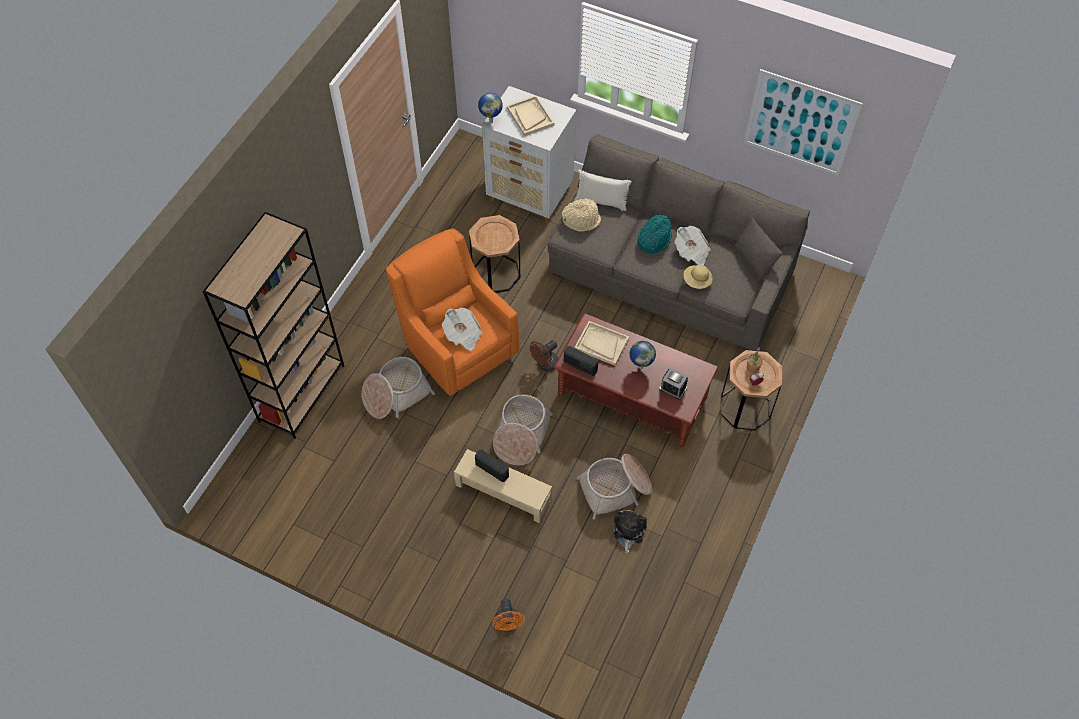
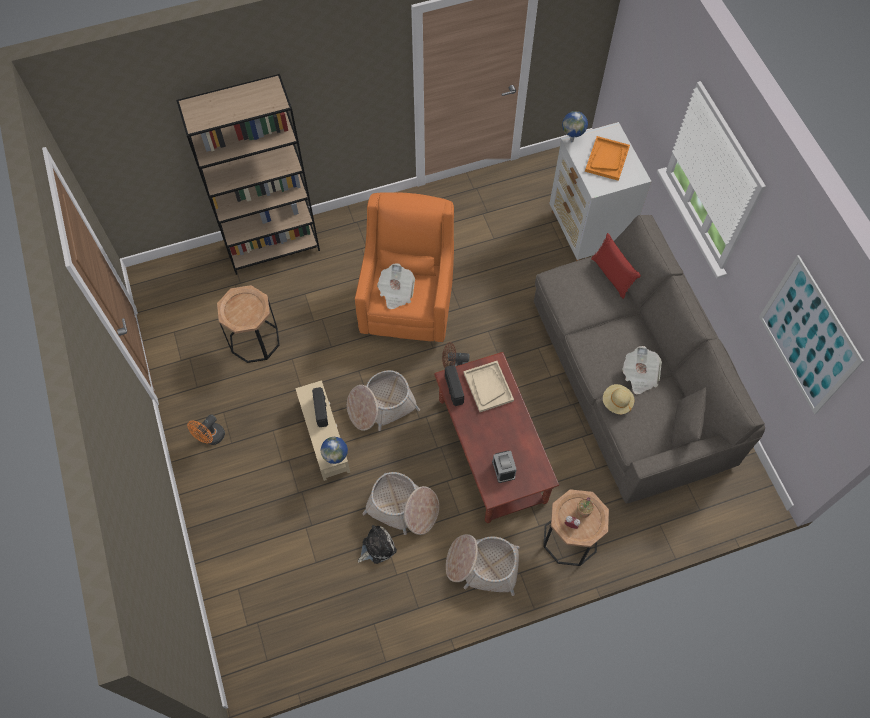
camera: 45 degrees right, 5 degrees up
basket [362,357,435,419] -> basket moved to [446,534,520,596]
brown side table [469,215,520,293] -> brown side table moved to [217,285,280,363]
orange fan [492,598,525,632] -> orange fan moved to [187,414,225,445]
beige tray [507,95,554,136] -> orange tray [585,136,630,181]
beige hat [562,198,601,232] -> none
white pillow [574,170,632,211] -> red pillow [591,233,641,299]
globe [630,341,656,369] -> globe moved to [321,437,348,464]
turquoise hat [637,215,672,253] -> none

